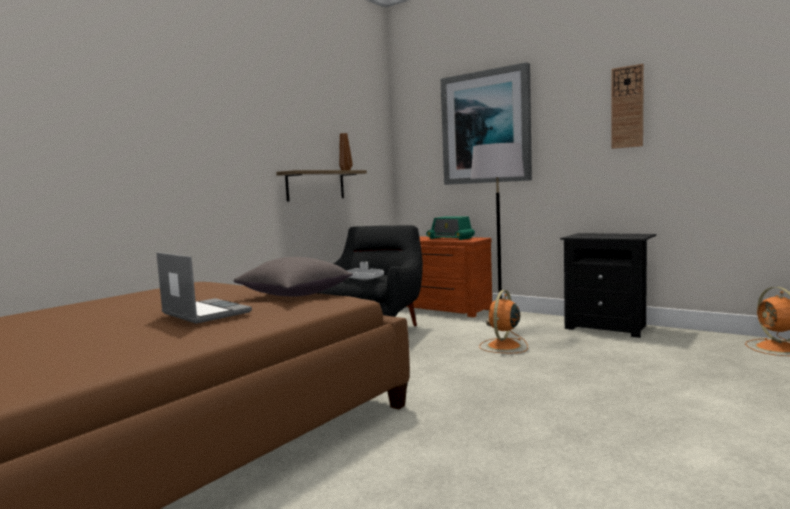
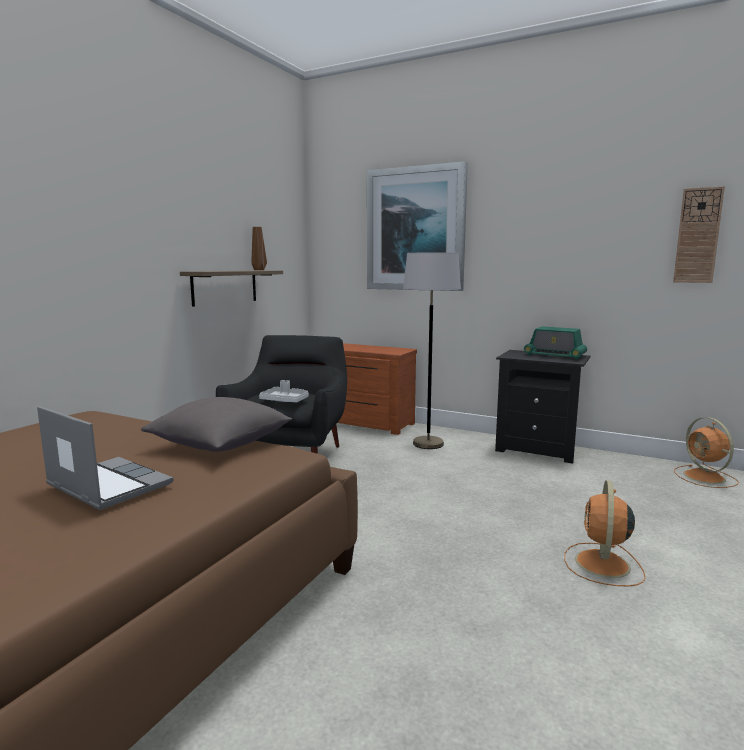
camera: 10 degrees left, 5 degrees up
radio [426,216,475,240] -> radio moved to [524,326,587,360]
orange fan [479,290,528,353] -> orange fan moved to [564,480,646,586]
wall clock [612,64,644,149] -> wall clock moved to [673,186,725,283]

